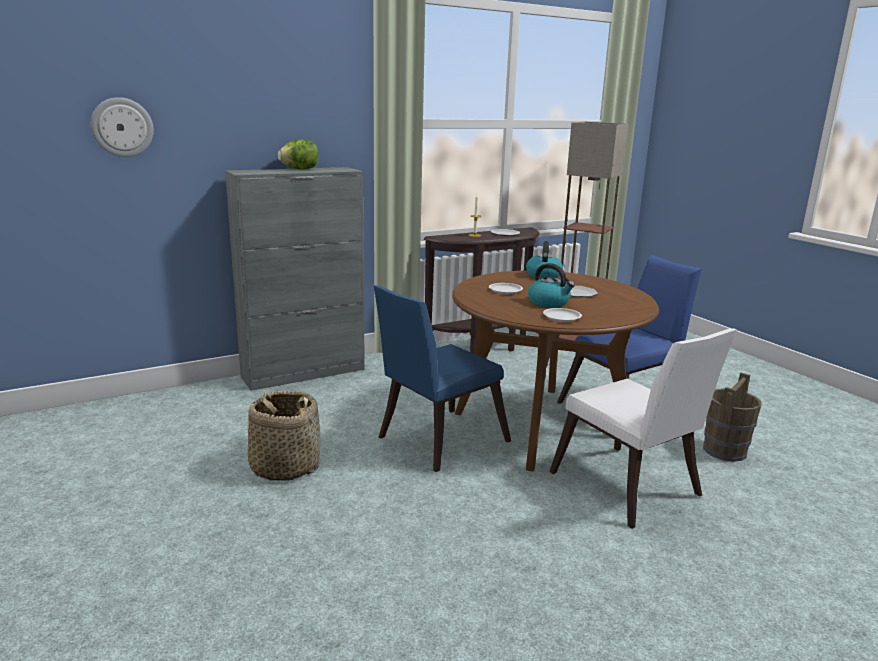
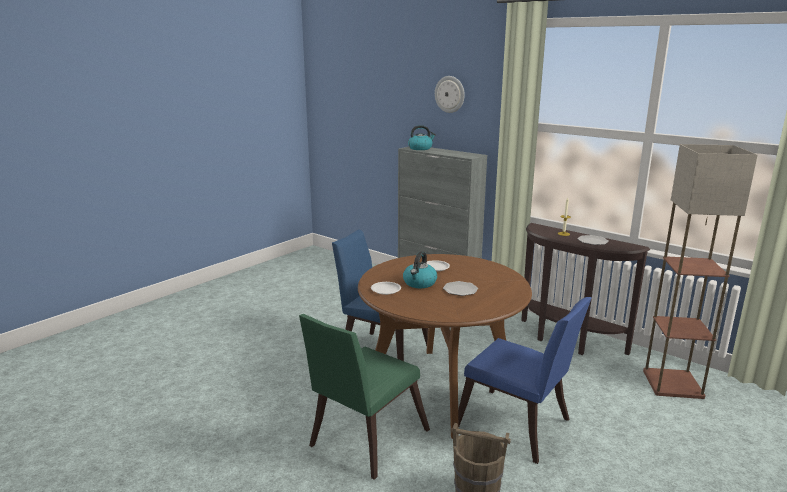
camera: 70 degrees right, 0 degrees up
wall clock [91,97,154,157] -> wall clock moved to [435,76,465,113]
basket [247,391,320,481] -> none
lettuce [278,139,318,170] -> none
kettle [526,241,563,278] -> kettle moved to [408,125,436,150]
white chair [549,328,737,529] -> green chair [299,314,430,480]

